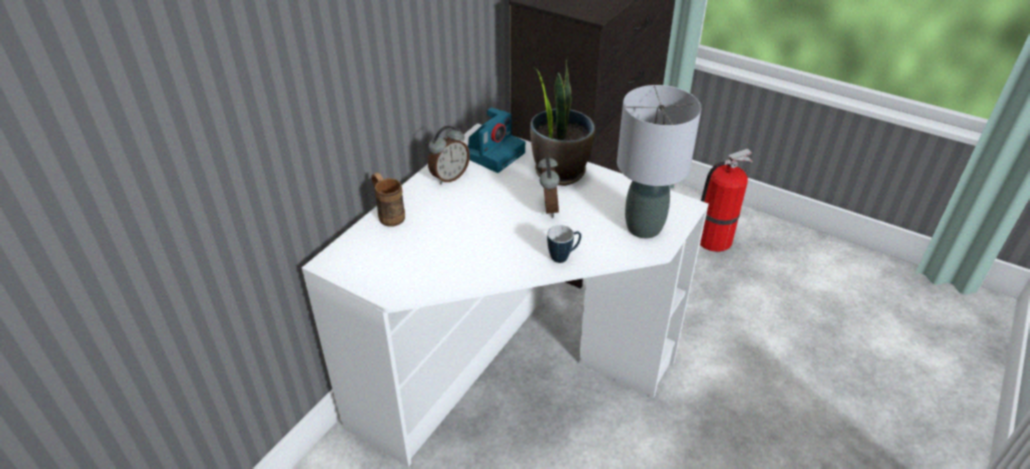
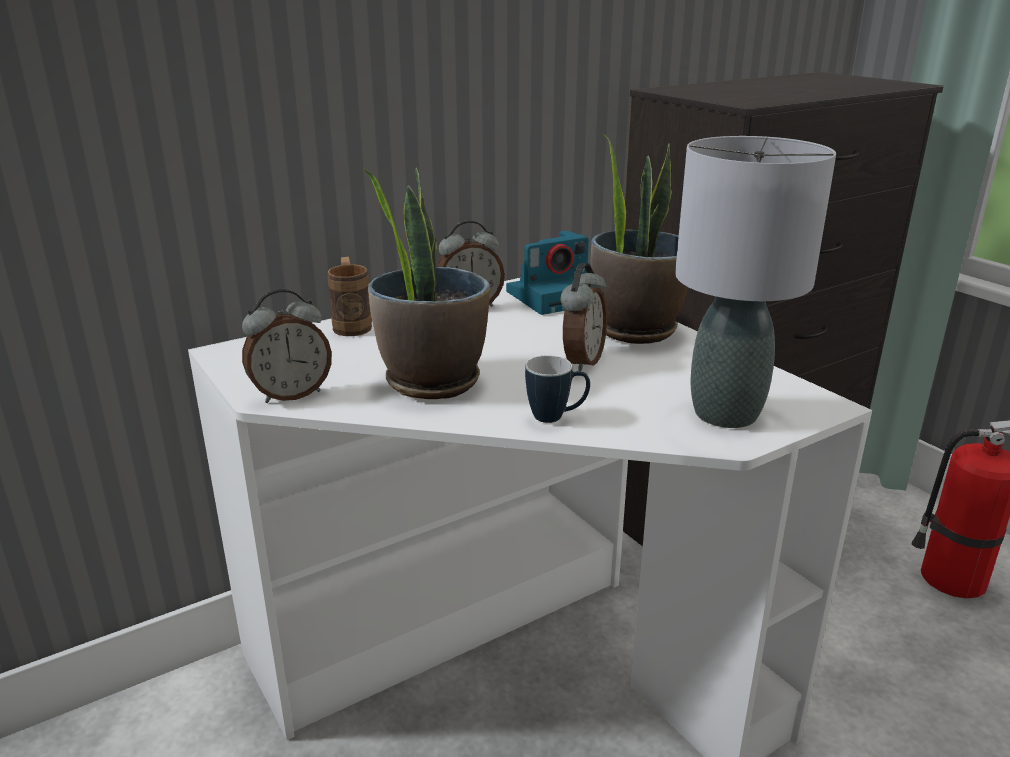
camera: 25 degrees right, 15 degrees down
none -> alarm clock [242,289,332,403]
none -> potted plant [363,168,490,399]

